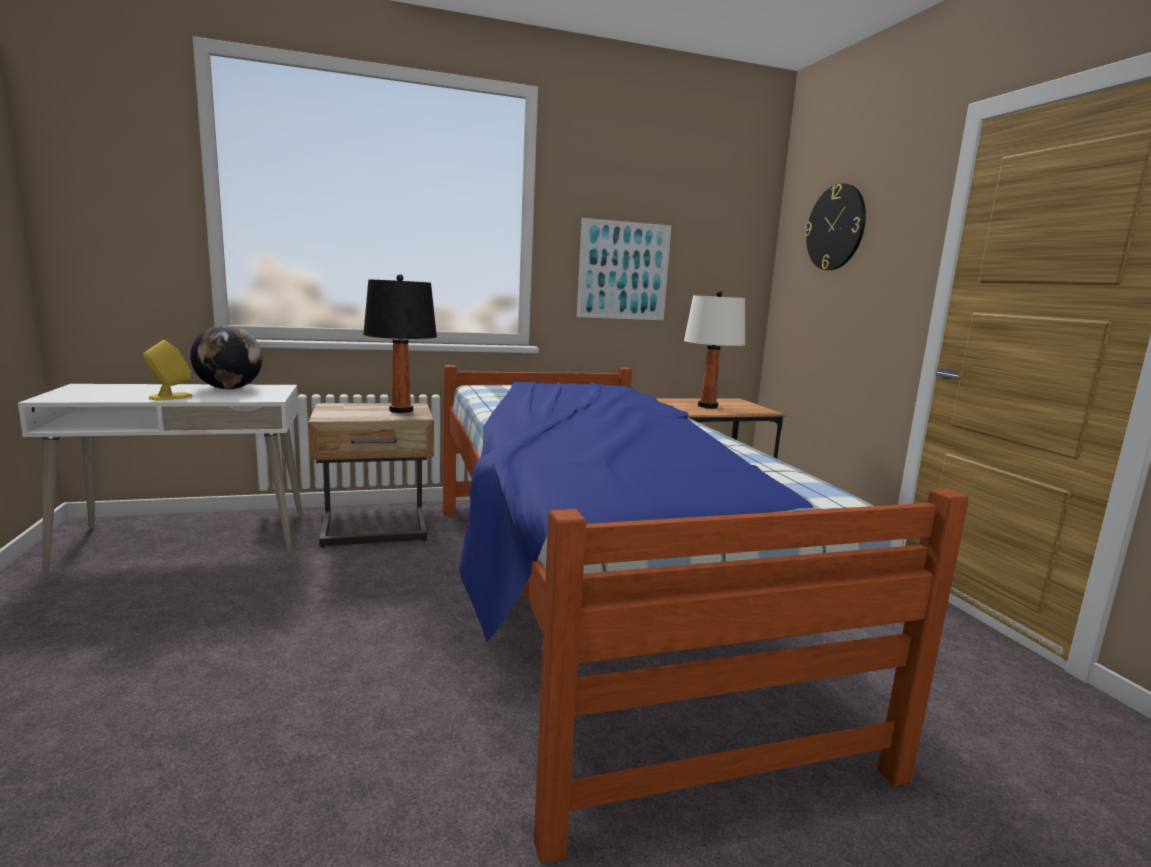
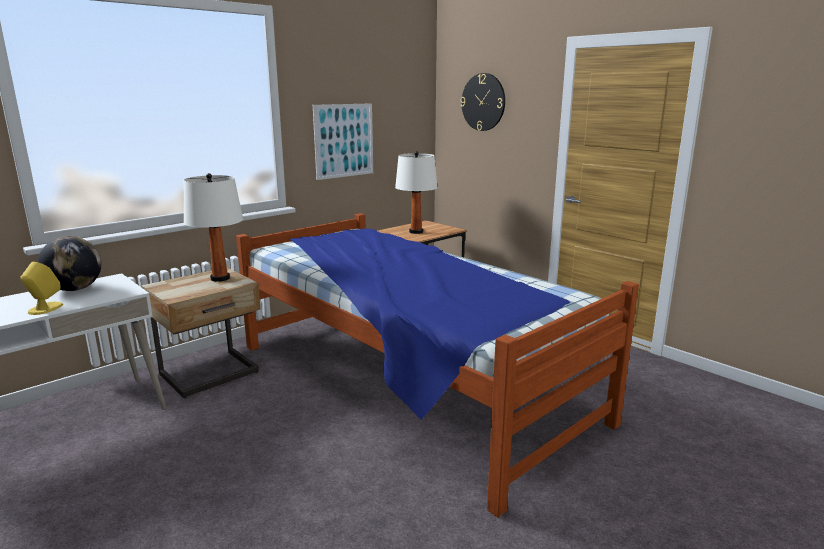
camera: 25 degrees left, 5 degrees up
black table lamp [363,274,437,413] -> white table lamp [184,173,243,282]

